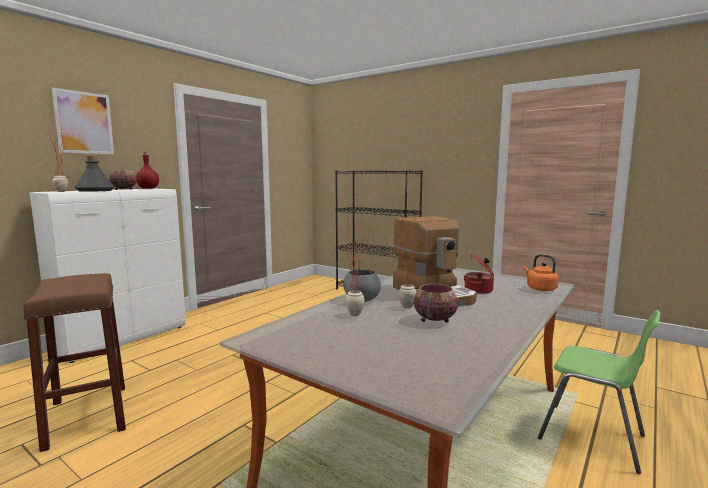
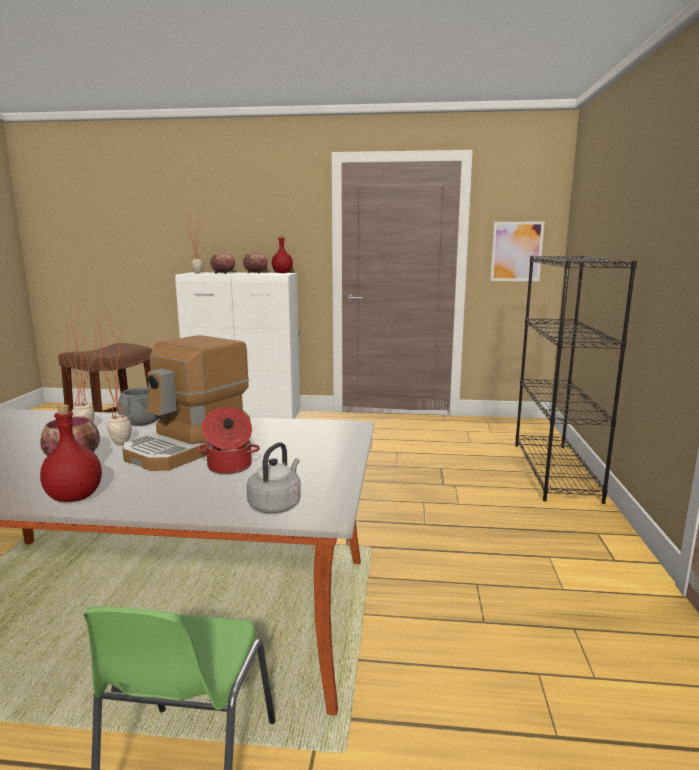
camera: 60 degrees right, 5 degrees up
picture [52,88,114,154] -> picture moved to [490,222,544,281]
grey bottle [74,156,115,192] -> bowl [210,254,235,274]
orange kettle [523,254,559,291] -> grey kettle [247,442,301,514]
none -> red bottle [40,405,102,502]

